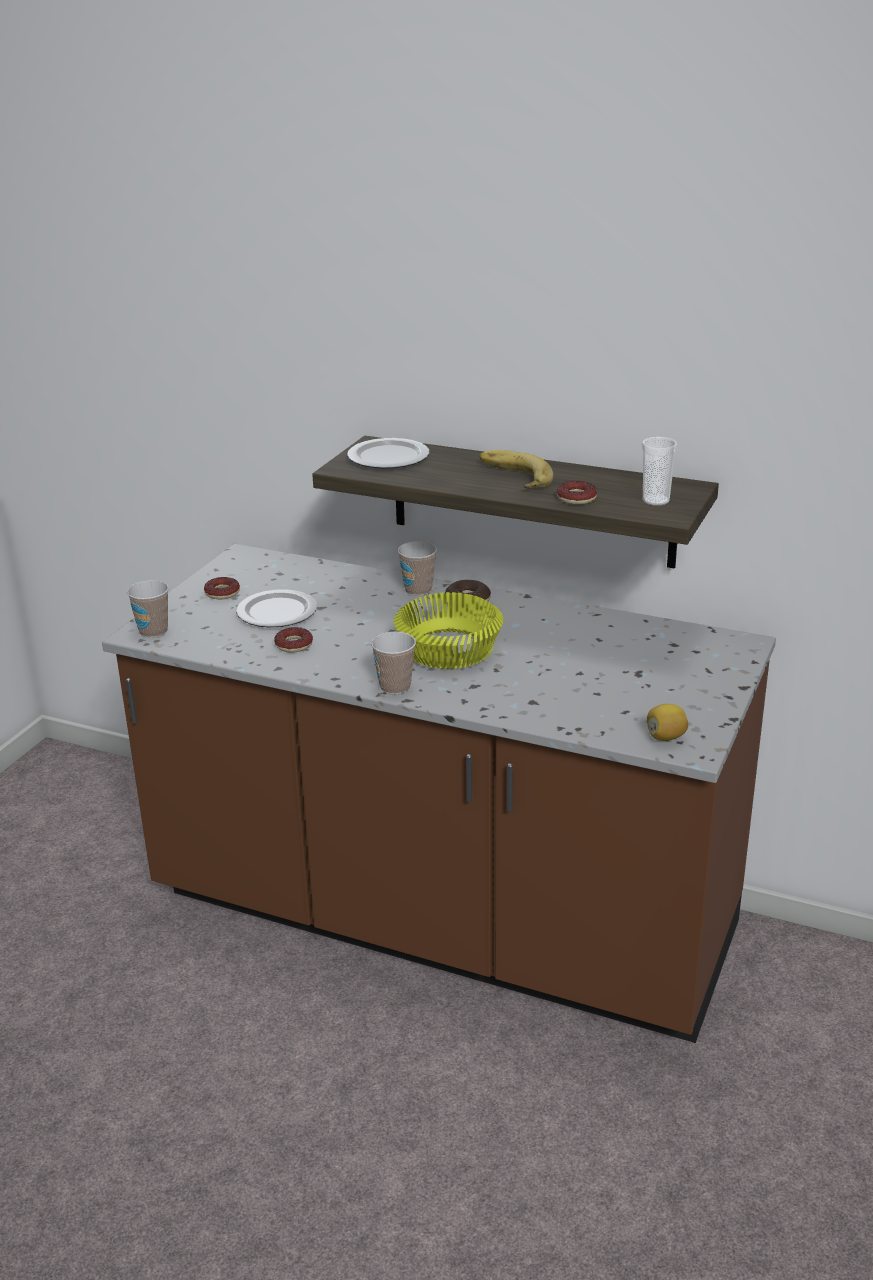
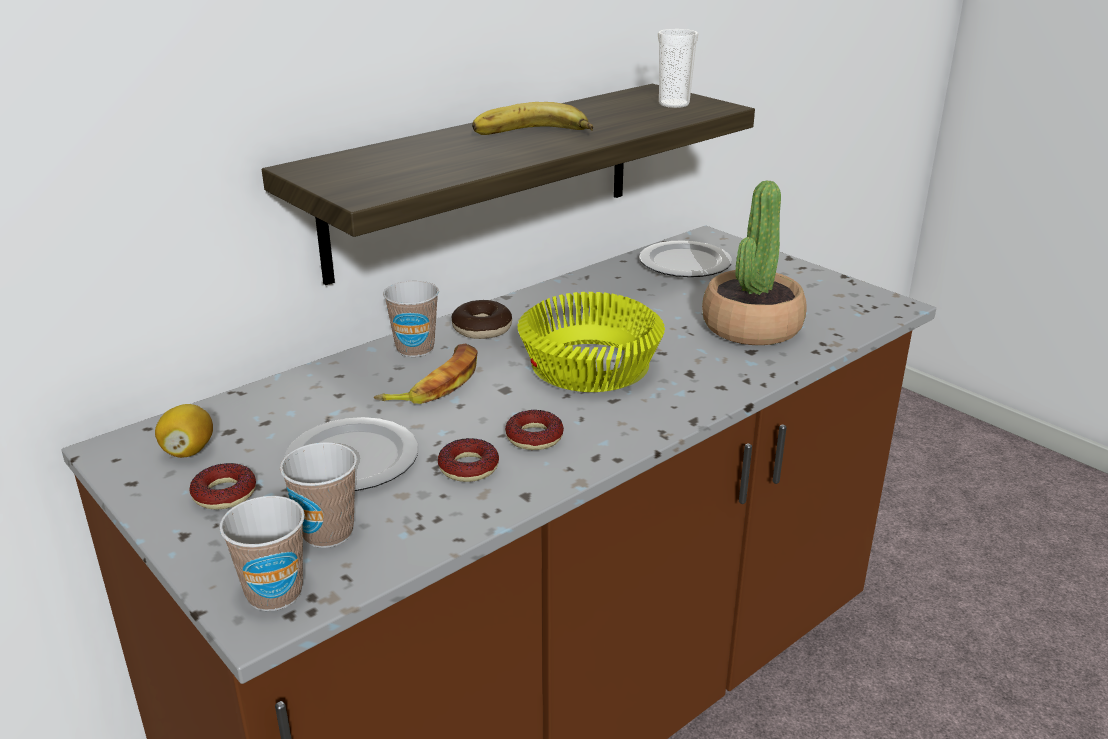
camera: 65 degrees left, 0 degrees up
plate [347,438,429,468] -> plate moved to [639,240,732,277]
cup [371,632,416,695] -> cup moved to [280,442,357,548]
donut [557,481,597,505] -> donut moved to [505,410,564,450]
lemon [647,704,688,741] -> lemon moved to [155,404,213,458]
none -> banana [374,343,478,404]
none -> potted plant [702,180,807,345]

